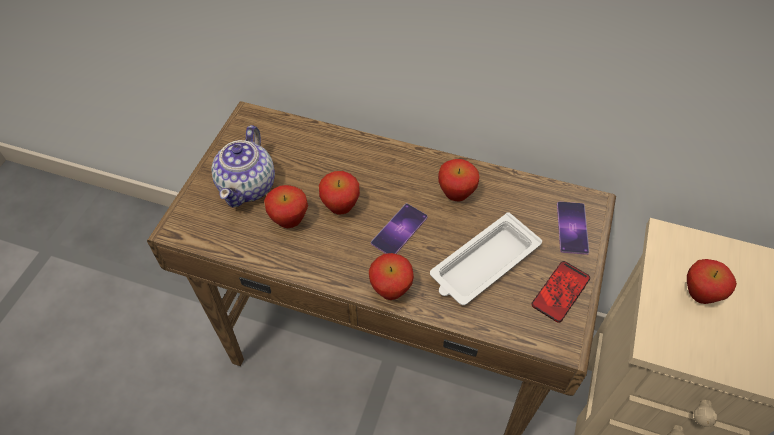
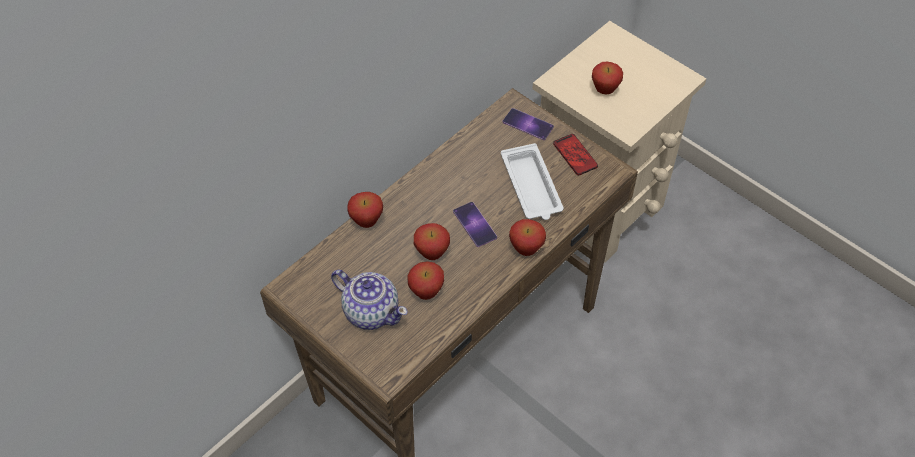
camera: 65 degrees left, 0 degrees up
apple [438,159,479,201] -> apple moved to [347,192,383,228]

